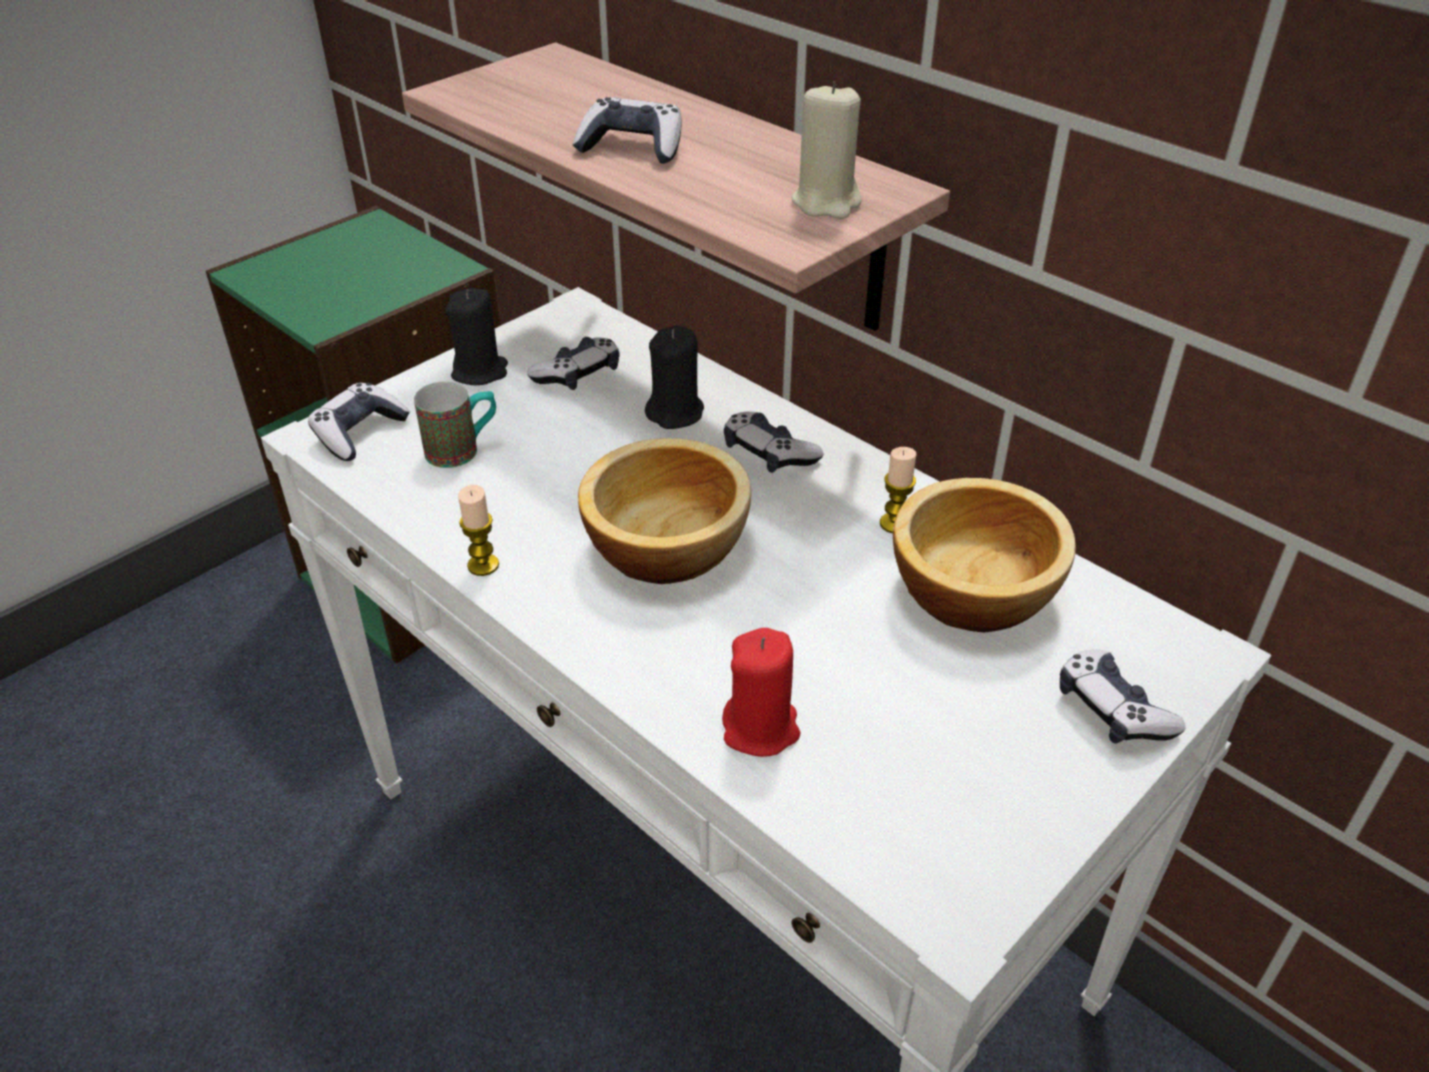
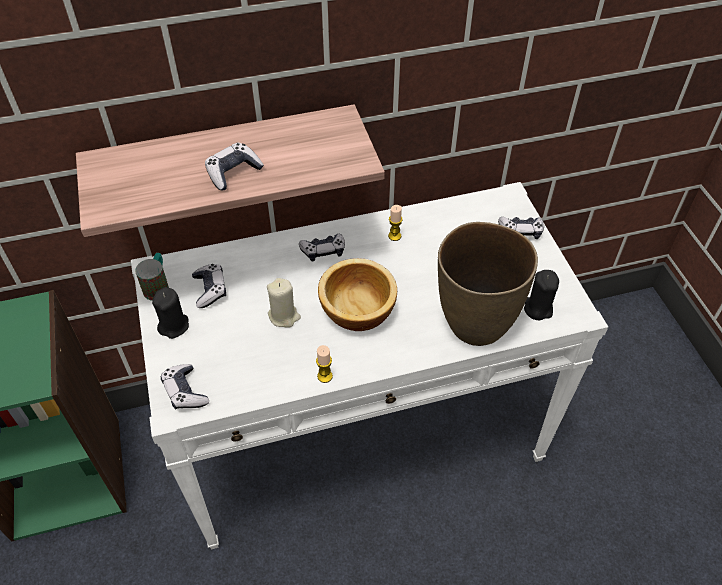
camera: 60 degrees left, 10 degrees up
mug [414,381,496,468] -> mug moved to [135,253,169,301]
black candle [645,325,704,429] -> black candle moved to [524,270,559,320]
red candle [722,628,800,757] -> brown vase [438,222,538,346]
beige candle [792,81,862,219] -> beige candle moved to [267,278,301,328]
bowl [893,478,1076,632] -> none

